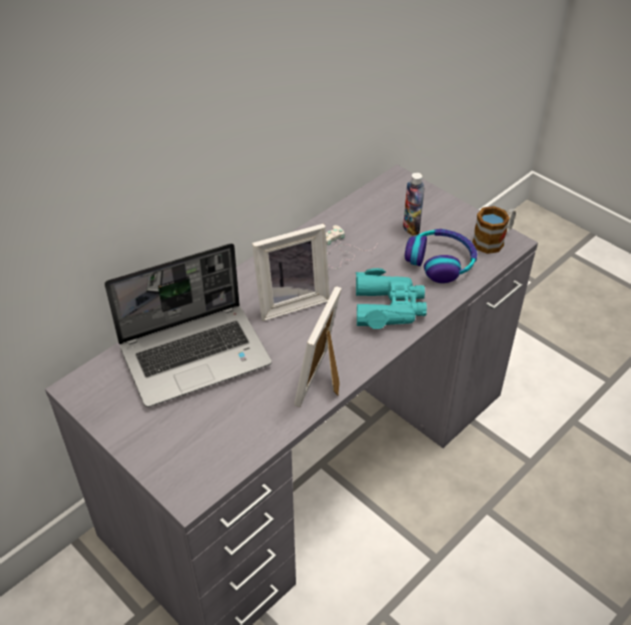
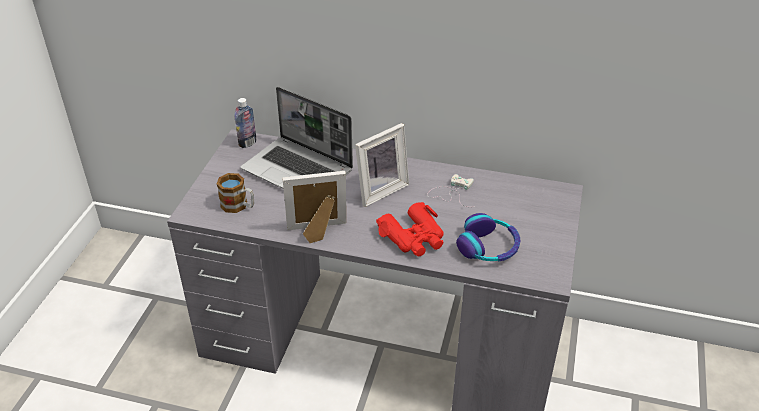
camera: 60 degrees right, 5 degrees down
picture frame [252,224,330,321] -> picture frame turned 75 degrees counterclockwise [355,123,409,207]
turquoise binoculars [356,268,427,329] -> red binoculars [376,202,444,256]
bottle [403,173,424,235] -> bottle moved to [235,98,256,148]
mug [472,206,516,254] -> mug moved to [217,173,254,213]

